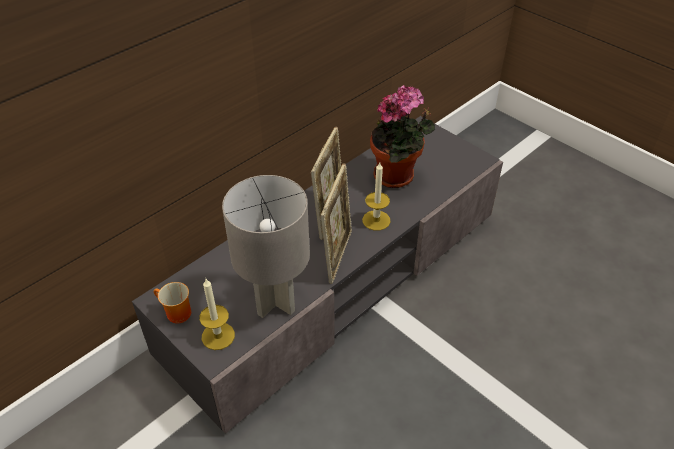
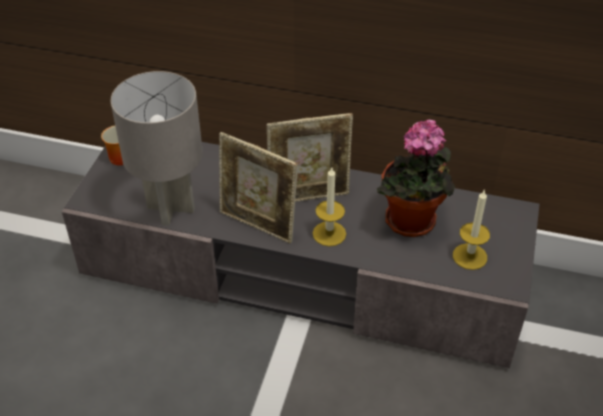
camera: 60 degrees right, 0 degrees up
candle [199,279,235,350] -> candle moved to [453,190,490,270]
picture frame [320,163,352,284] -> picture frame turned 45 degrees clockwise [219,132,298,244]

